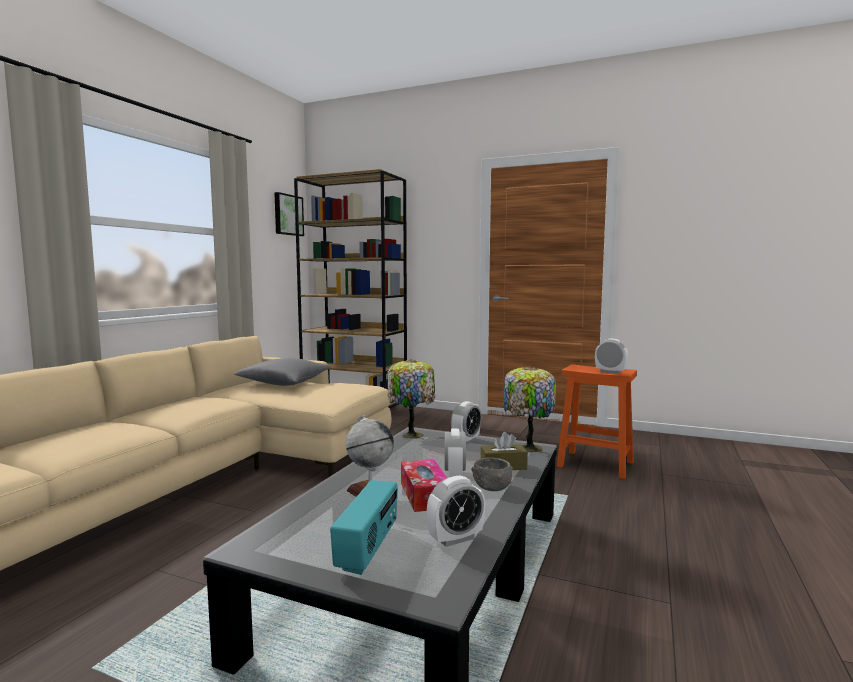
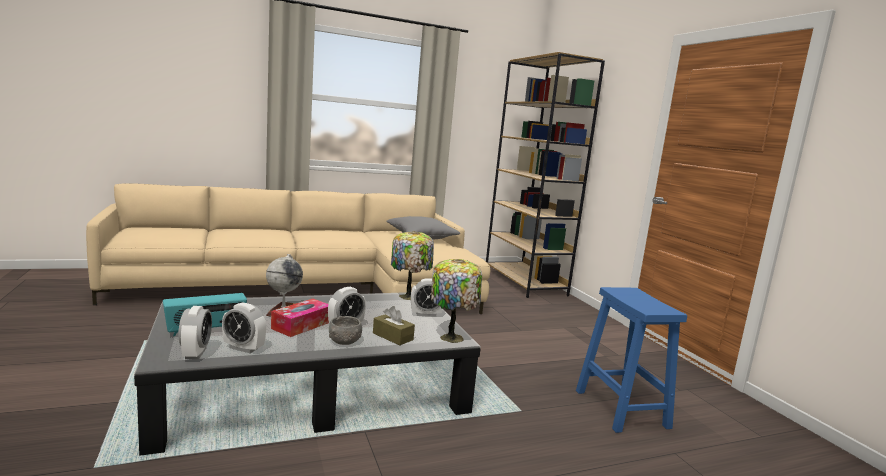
camera: 45 degrees right, 5 degrees up
picture [274,192,304,236] -> none
orange stool [557,364,637,479] -> blue stool [576,287,687,433]
alarm clock [595,339,628,374] -> alarm clock moved to [178,306,212,359]

